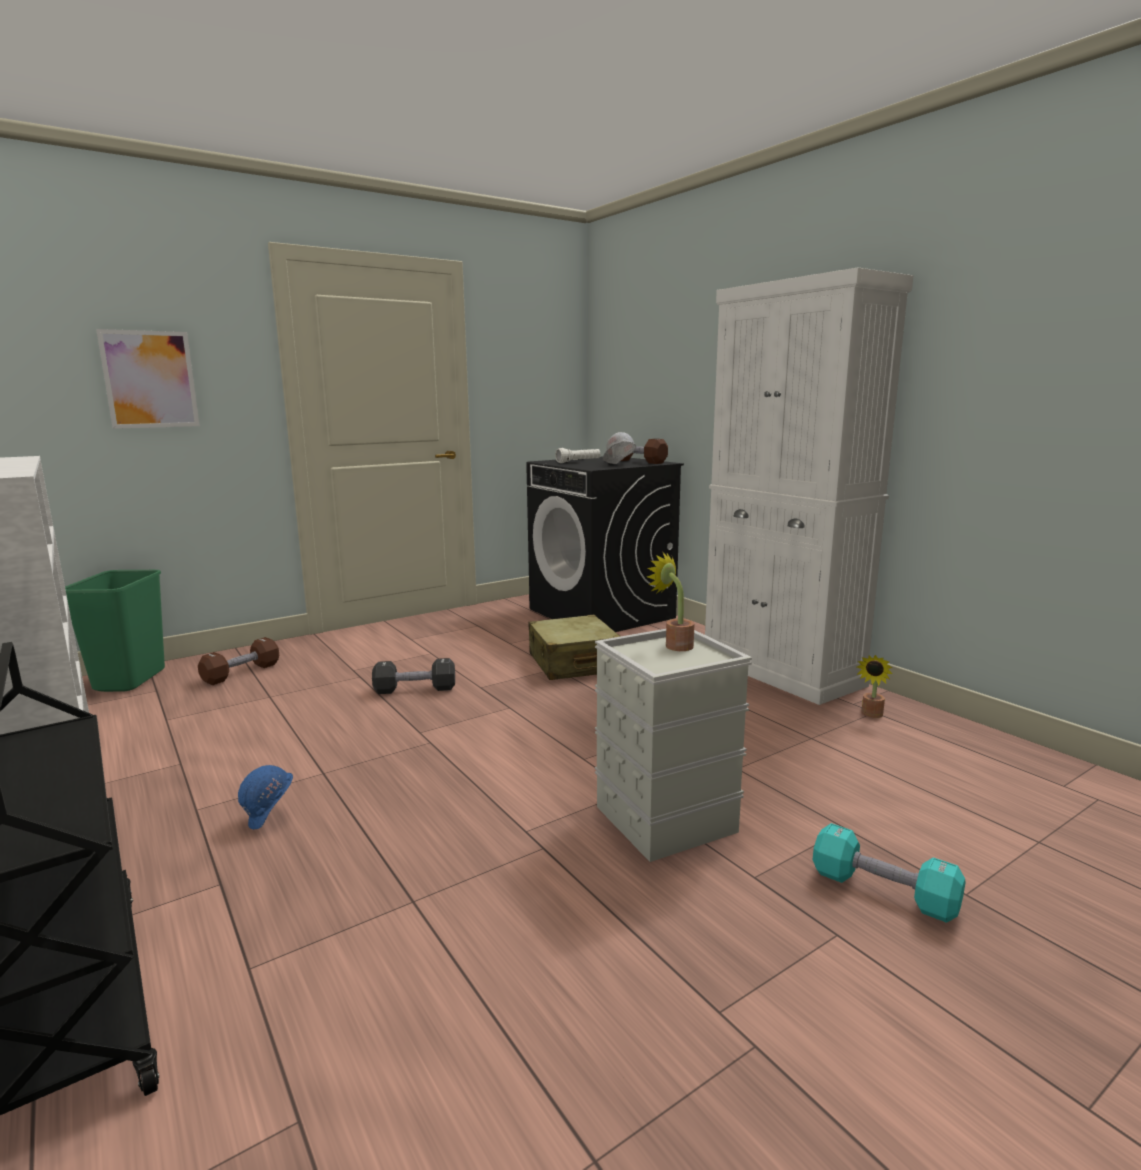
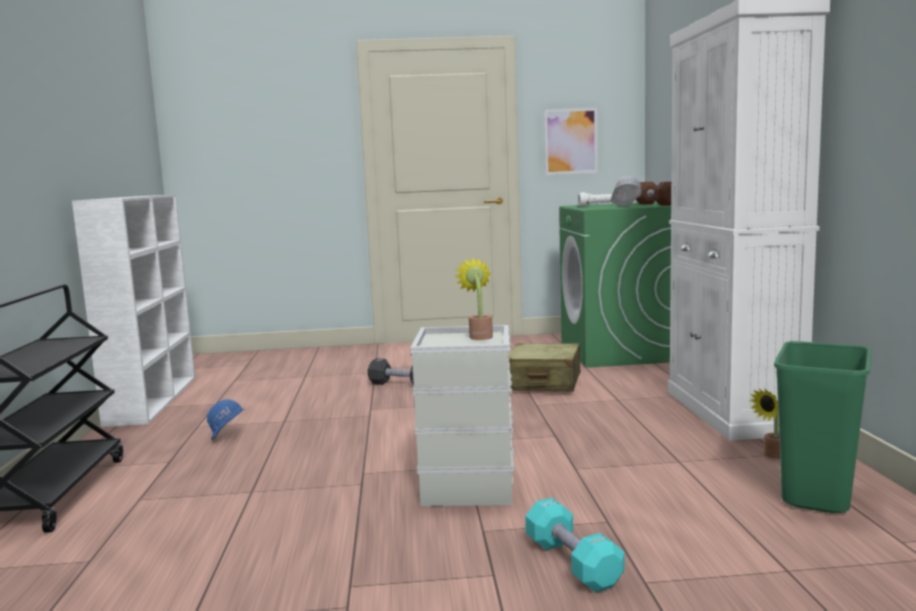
camera: 30 degrees right, 5 degrees down
green trash can [65,570,165,692] -> green trash can moved to [774,341,871,513]
picture [96,329,200,429] -> picture moved to [544,108,598,175]
brown dumbbell [198,637,279,685] -> none
black washing machine [526,456,684,632] -> green washing machine [559,202,671,368]

